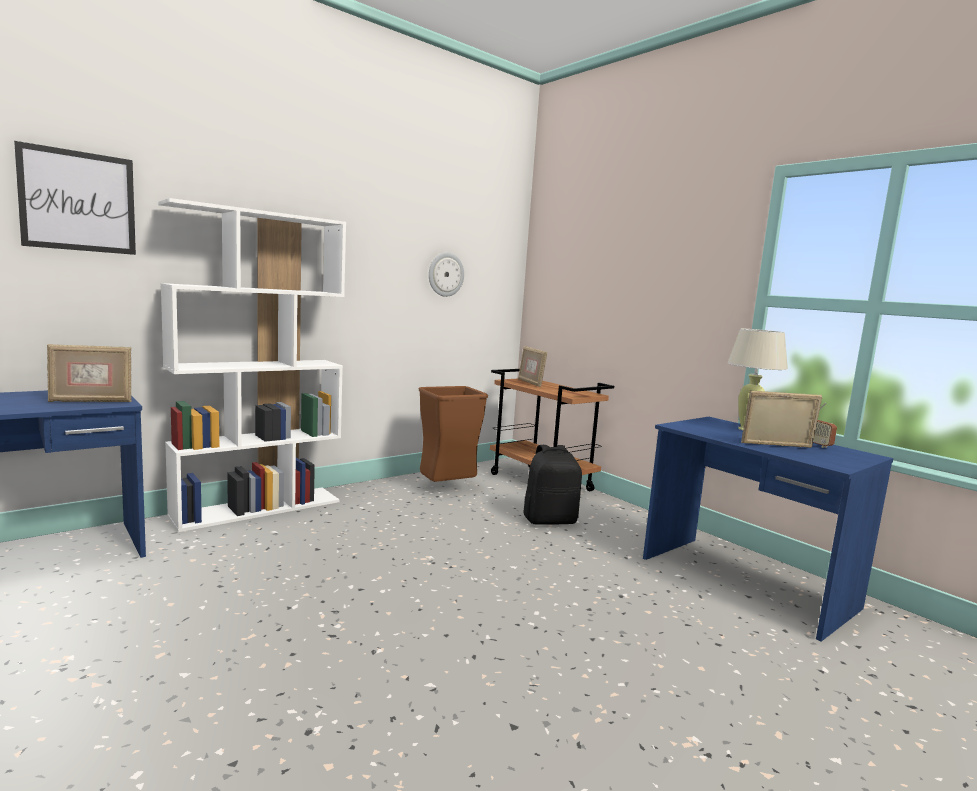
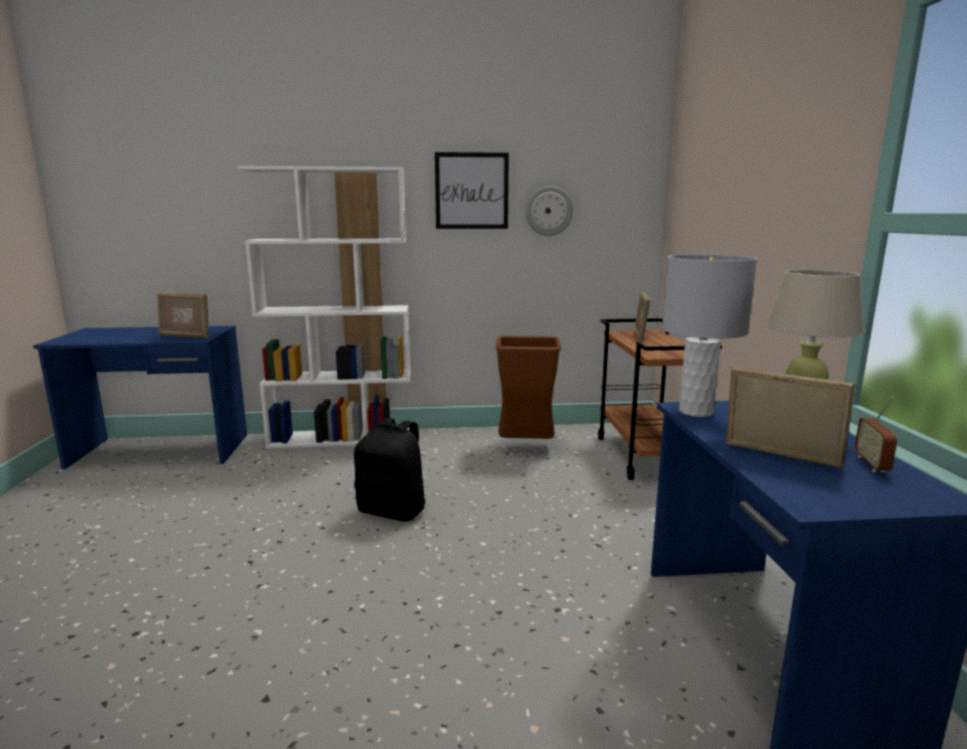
camera: 35 degrees right, 5 degrees up
picture [14,141,136,255] -> picture moved to [435,152,509,229]
black backpack [523,445,582,525] -> black backpack moved to [354,418,426,521]
none -> grey table lamp [662,254,757,417]

